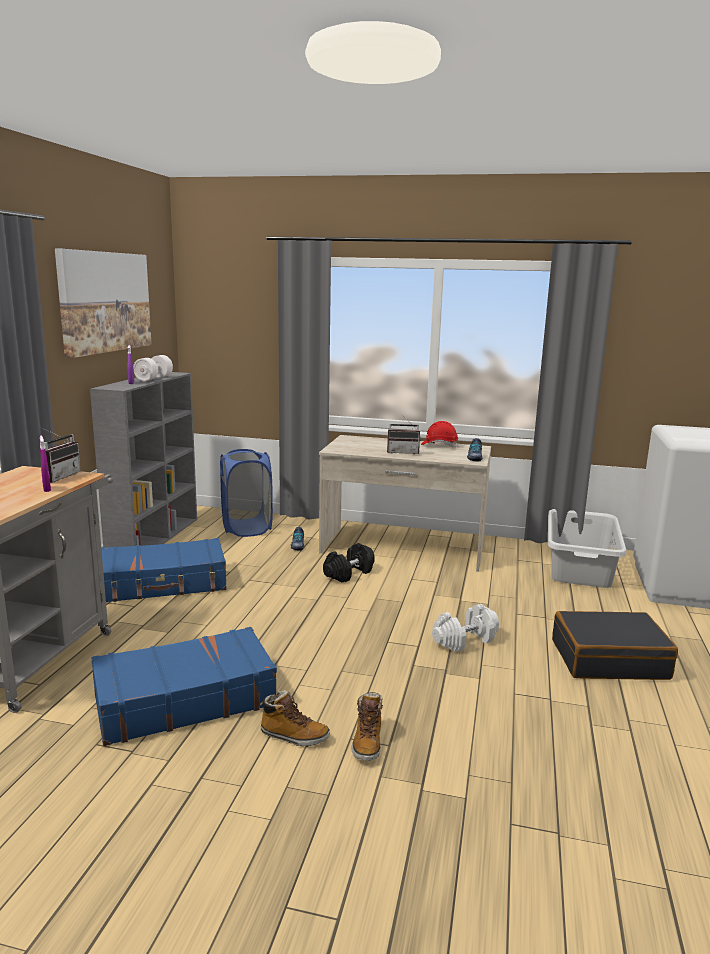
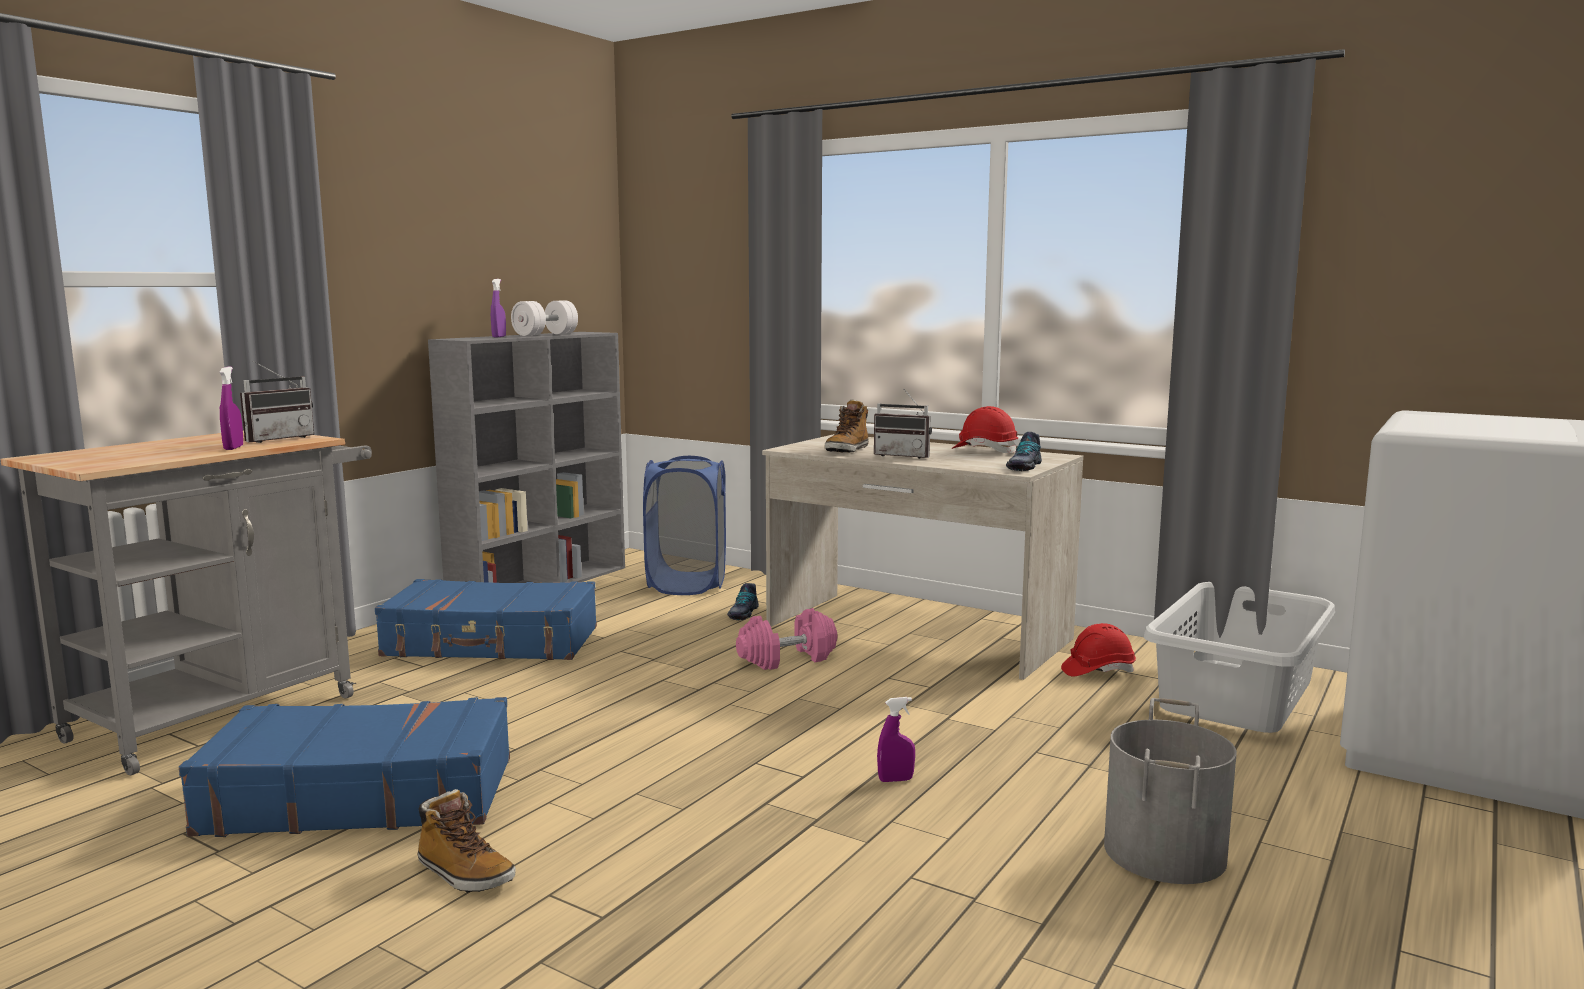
camera: 20 degrees right, 5 degrees down
picture [55,248,152,358] -> none
black dumbbell [323,543,375,583] -> pink dumbbell [736,608,837,670]
boot [351,692,383,761] -> boot moved to [825,399,869,452]
white dumbbell [432,604,499,652] -> purple spray bottle [877,697,915,782]
black suitcase [552,611,678,680] -> grey bucket [1104,698,1237,884]
none -> red hard hat [1061,623,1136,677]

